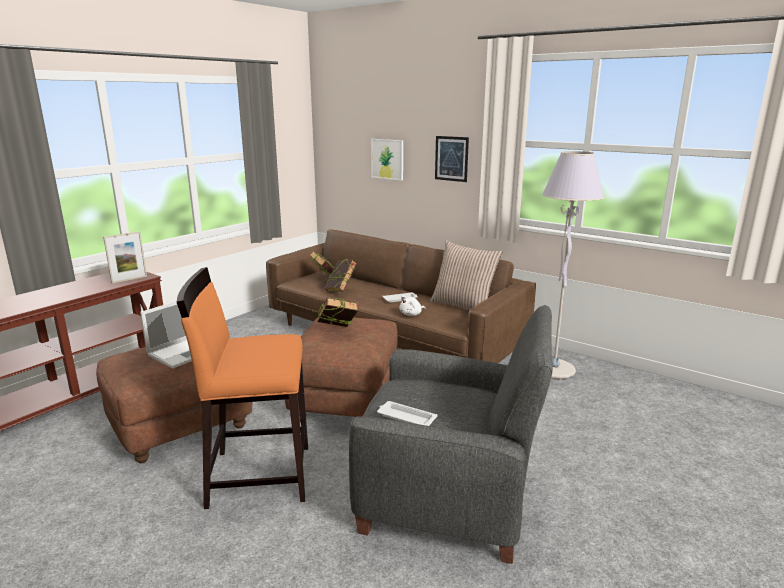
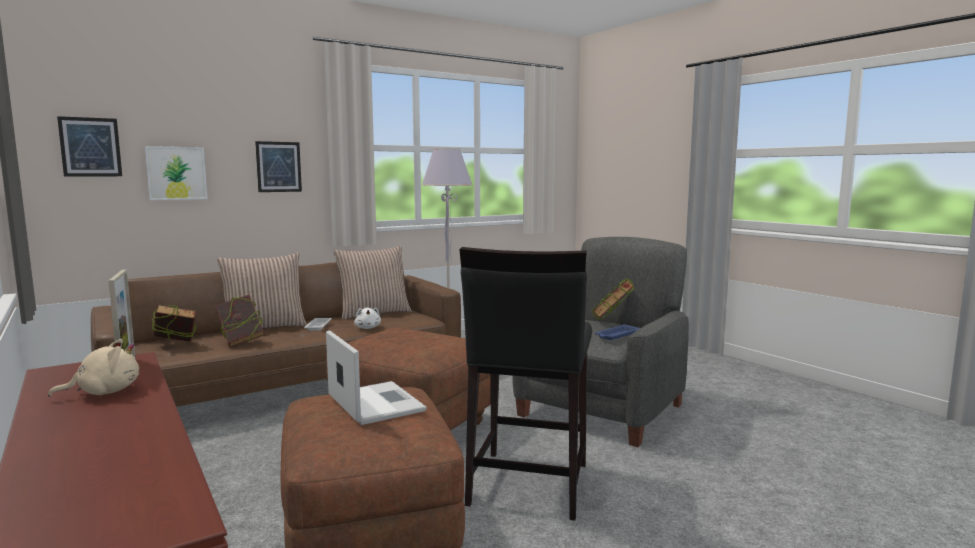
camera: 70 degrees left, 10 degrees down
orange stool [177,267,308,509] -> black stool [459,247,592,520]
book [317,297,359,327] -> book moved to [592,279,634,319]
white tray [377,401,437,426] -> blue tray [595,324,640,340]
none -> beige plush toy [48,339,139,397]
none -> picture [57,116,122,177]
none -> pillow [217,253,307,332]

